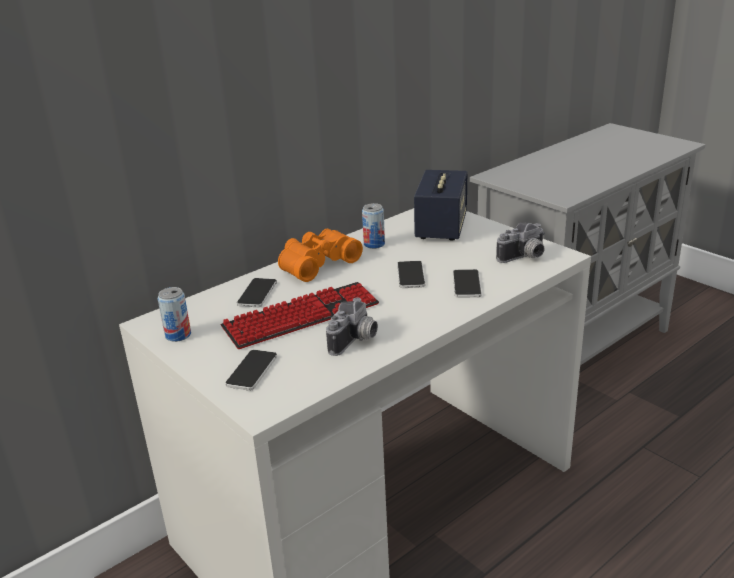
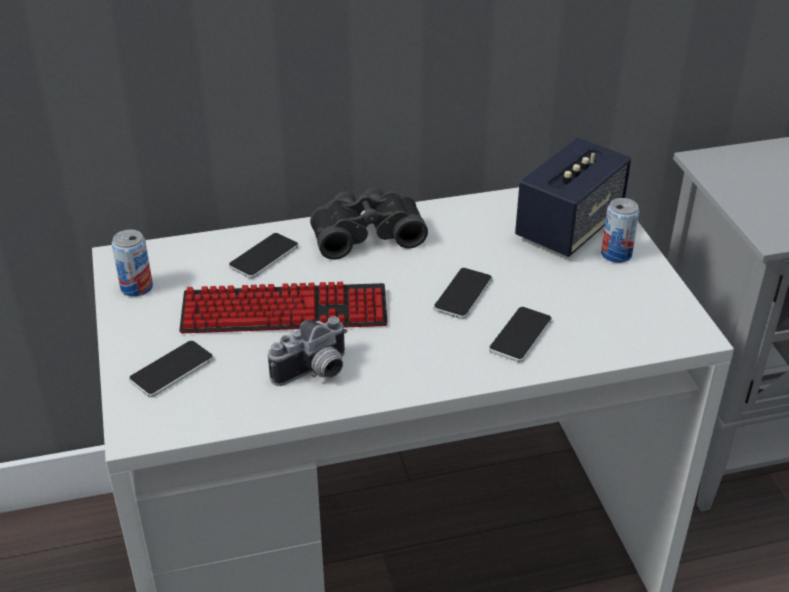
camera: 25 degrees right, 10 degrees up
orange binoculars [278,229,363,282] -> black binoculars [310,187,428,260]
can [362,203,385,249] -> can moved to [601,198,640,263]
camera [496,222,545,263] -> none

